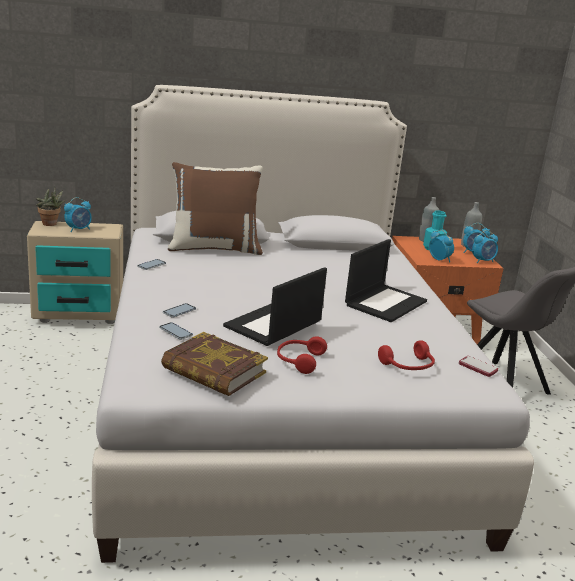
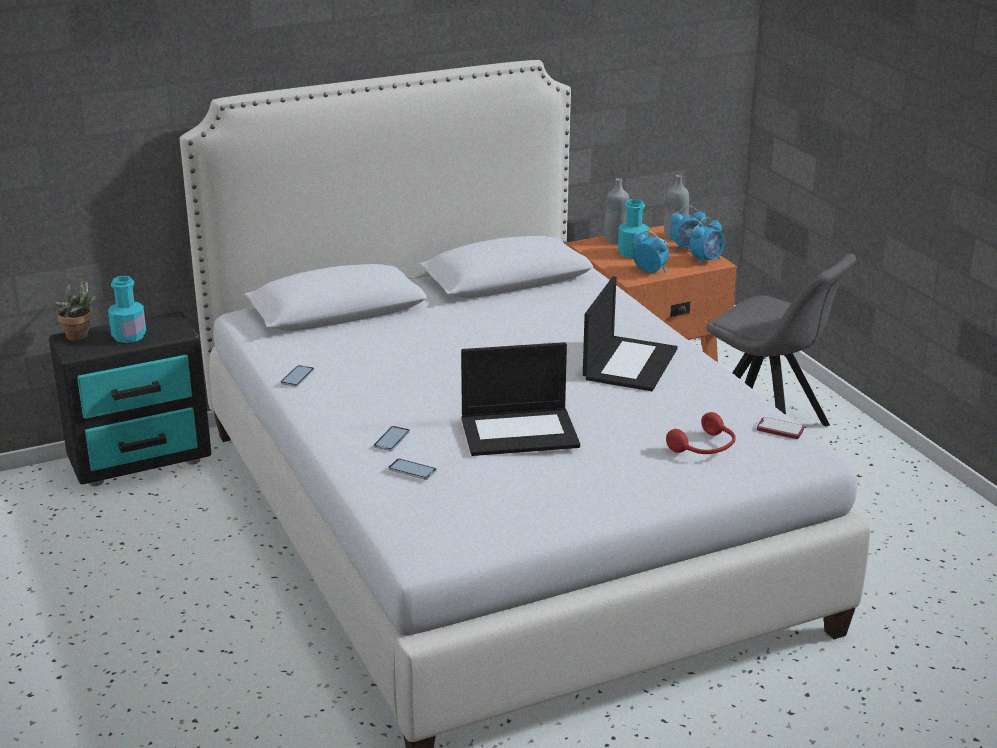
camera: 15 degrees left, 5 degrees up
beige nightstand [27,221,123,324] -> black nightstand [49,311,211,486]
alarm clock [64,197,92,232] -> turquoise bottle [108,276,146,343]
book [161,332,268,396] -> none
brown pillow [168,162,263,255] -> none
laptop [223,267,327,346] -> laptop turned 120 degrees counterclockwise [461,342,580,456]
red headphones [277,336,327,374] -> none

